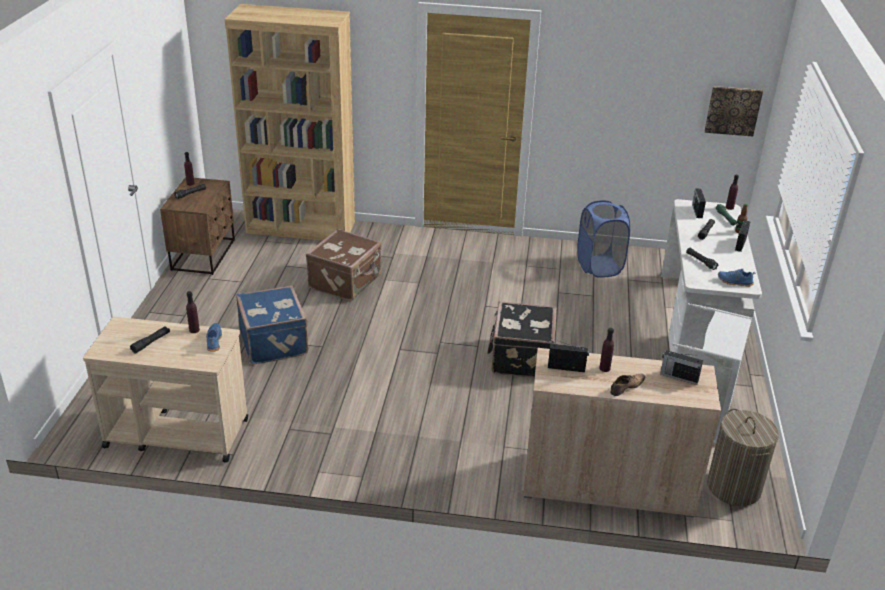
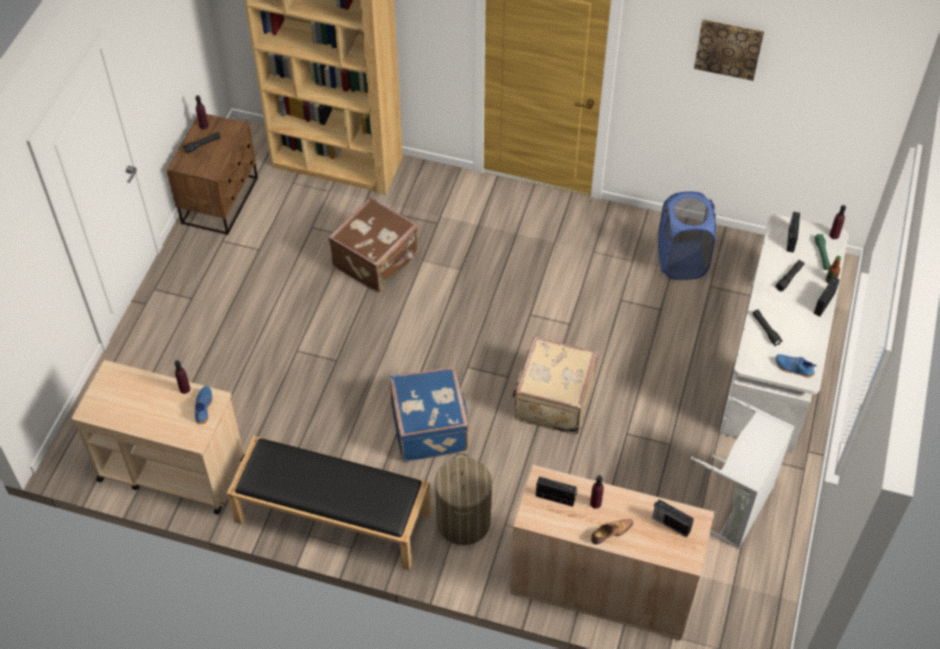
camera: 10 degrees right, 20 degrees up
black flashlight [130,326,170,353] -> none
blue suitcase [236,285,308,364] -> blue suitcase moved to [390,366,470,462]
black suitcase [487,301,557,378] -> beige suitcase [512,336,598,434]
picture [705,86,763,136] -> picture moved to [694,19,764,81]
laundry basket [707,408,779,506] -> laundry basket moved to [435,453,492,545]
none -> black bench [227,436,431,571]

